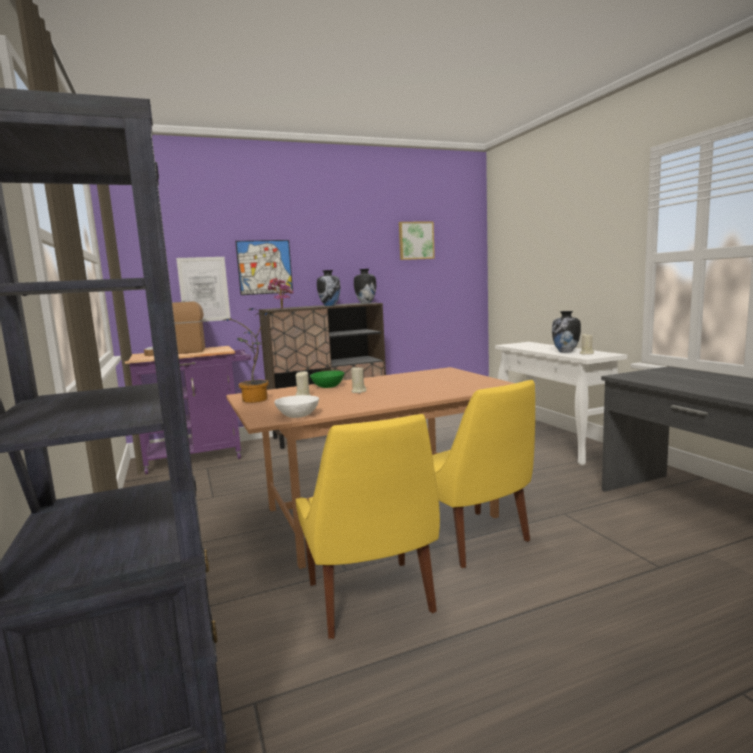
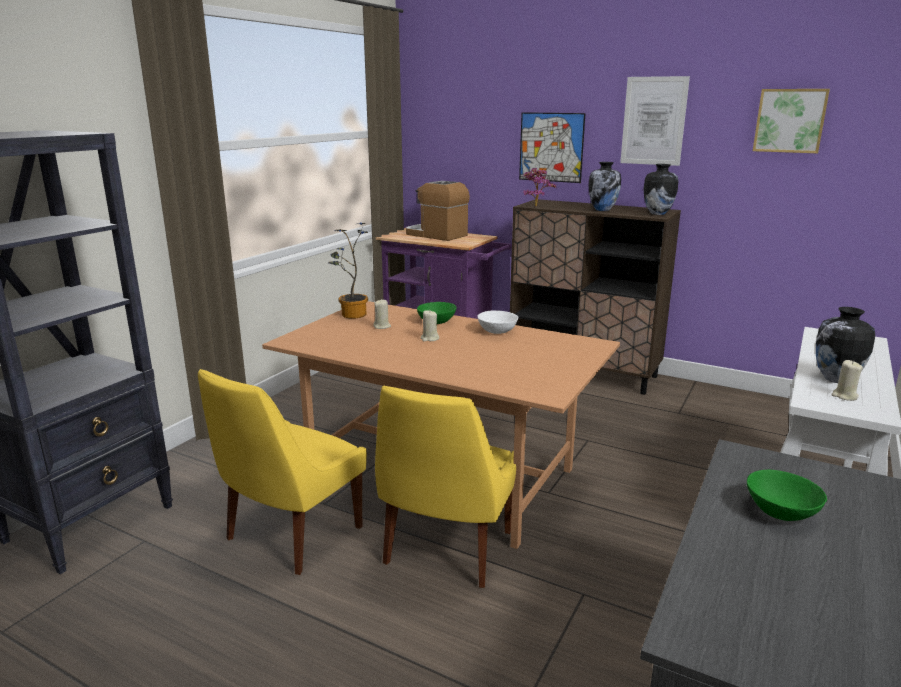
camera: 50 degrees right, 10 degrees up
picture [176,257,231,322] -> picture moved to [620,76,690,166]
white bowl [274,395,319,418] -> white bowl moved to [477,310,518,334]
none -> green bowl [747,470,827,521]

